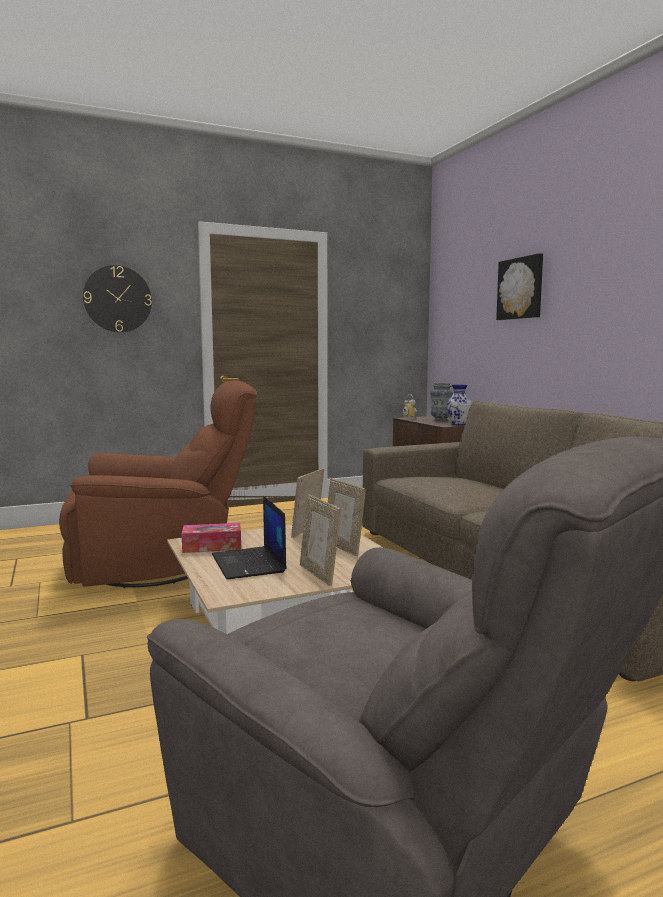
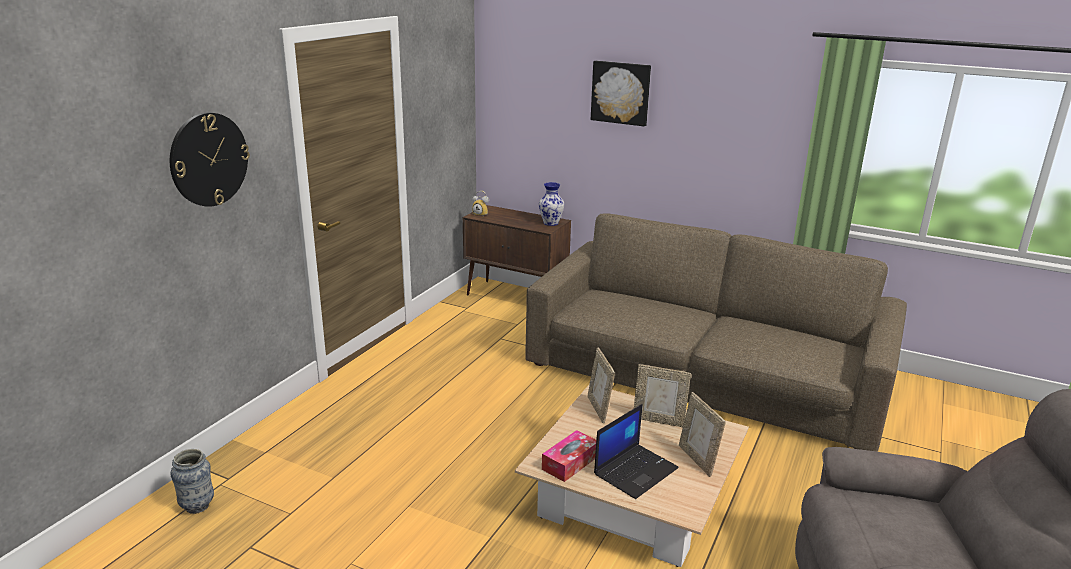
camera: 40 degrees left, 15 degrees up
brown armchair [59,380,257,588] -> none
laptop [212,496,287,579] -> laptop turned 75 degrees counterclockwise [594,404,679,499]
picture frame [300,495,341,586] -> picture frame turned 45 degrees clockwise [679,392,726,477]
vase [431,383,453,421] -> vase moved to [171,449,214,514]

